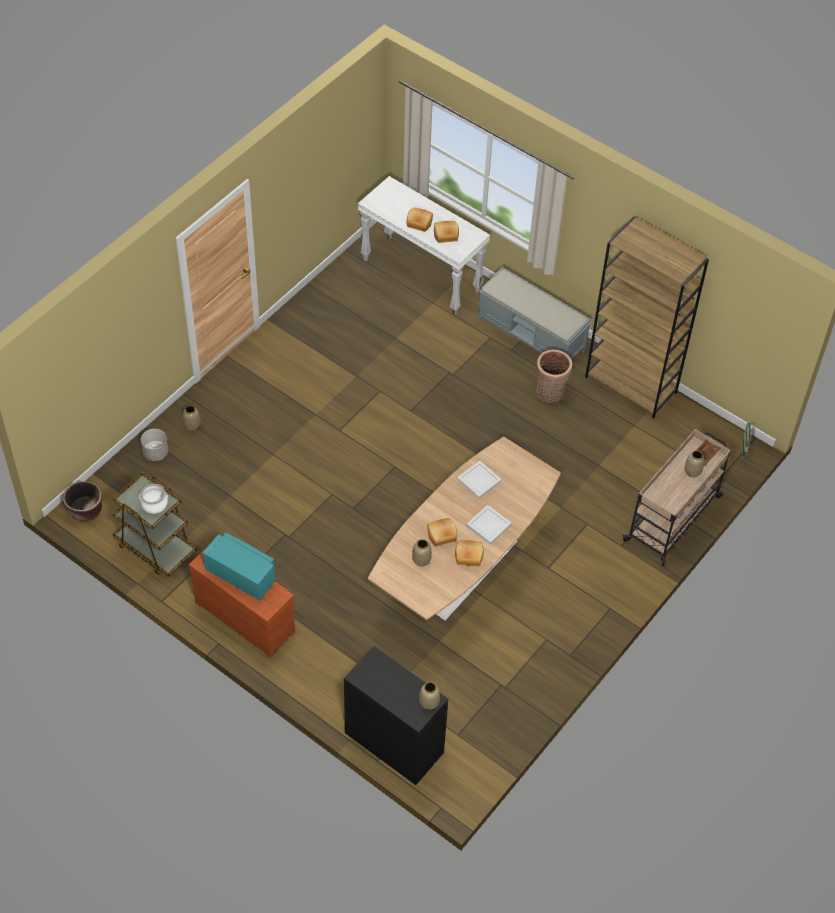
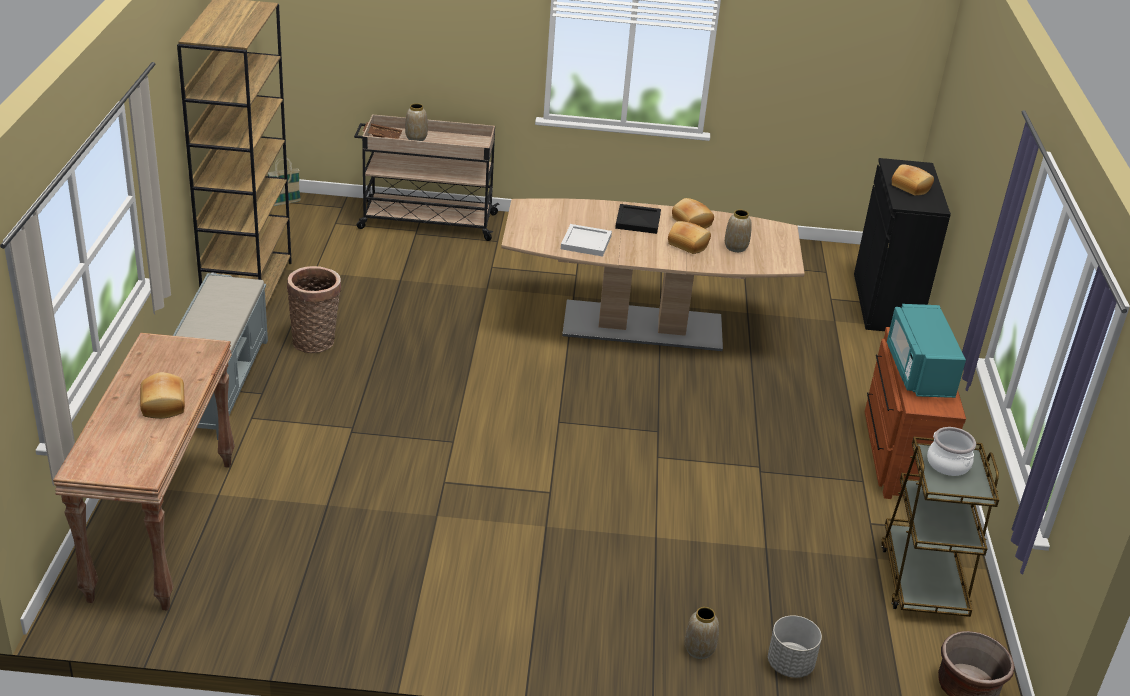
camera: 125 degrees left, 20 degrees down
white console table [358,176,490,315] -> brown console table [53,333,235,611]
vase [419,682,440,710] -> none
bread [434,221,459,243] -> bread moved to [892,164,934,196]
white tray [466,505,512,545] -> black tray [615,204,661,234]

